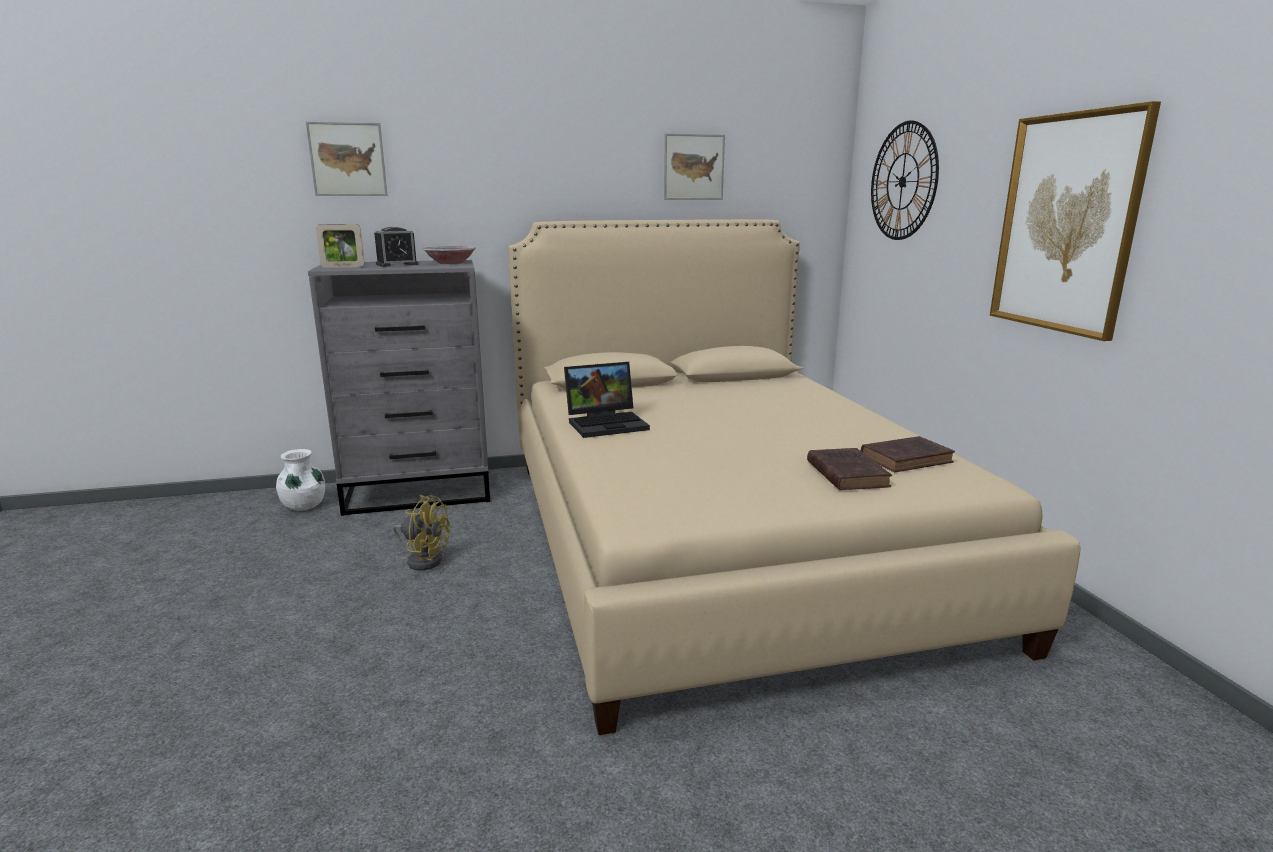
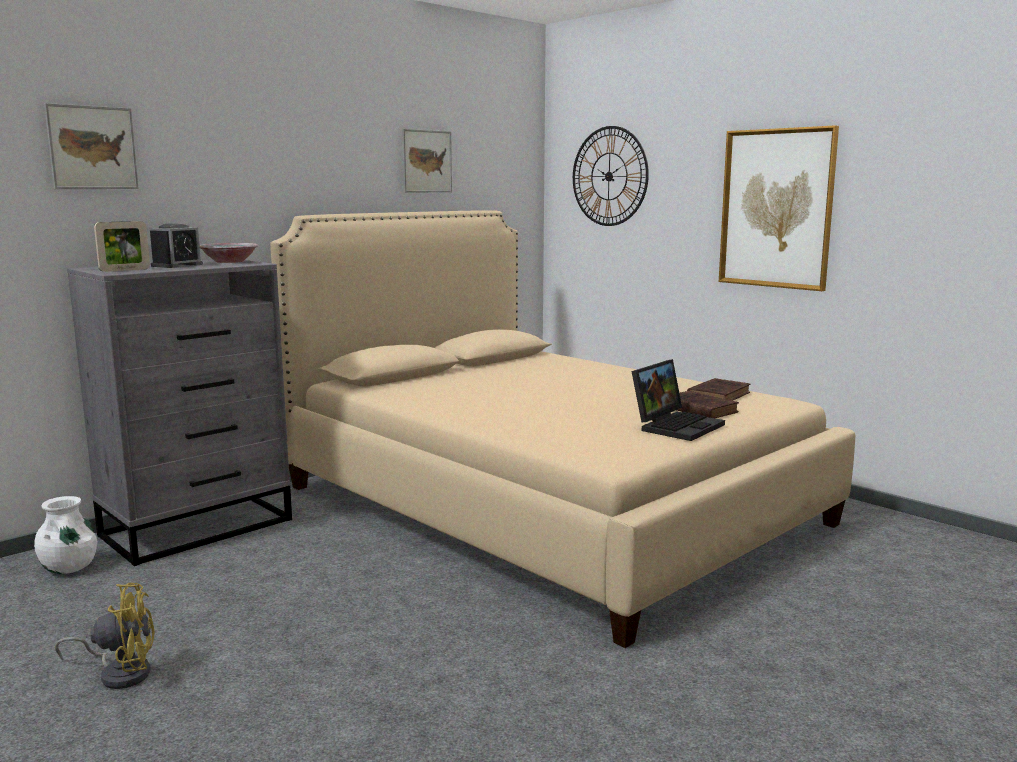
camera: 30 degrees left, 5 degrees down
yellow fan [393,495,450,571] -> yellow fan moved to [55,583,155,689]
laptop [564,362,650,438] -> laptop moved to [631,359,725,441]

